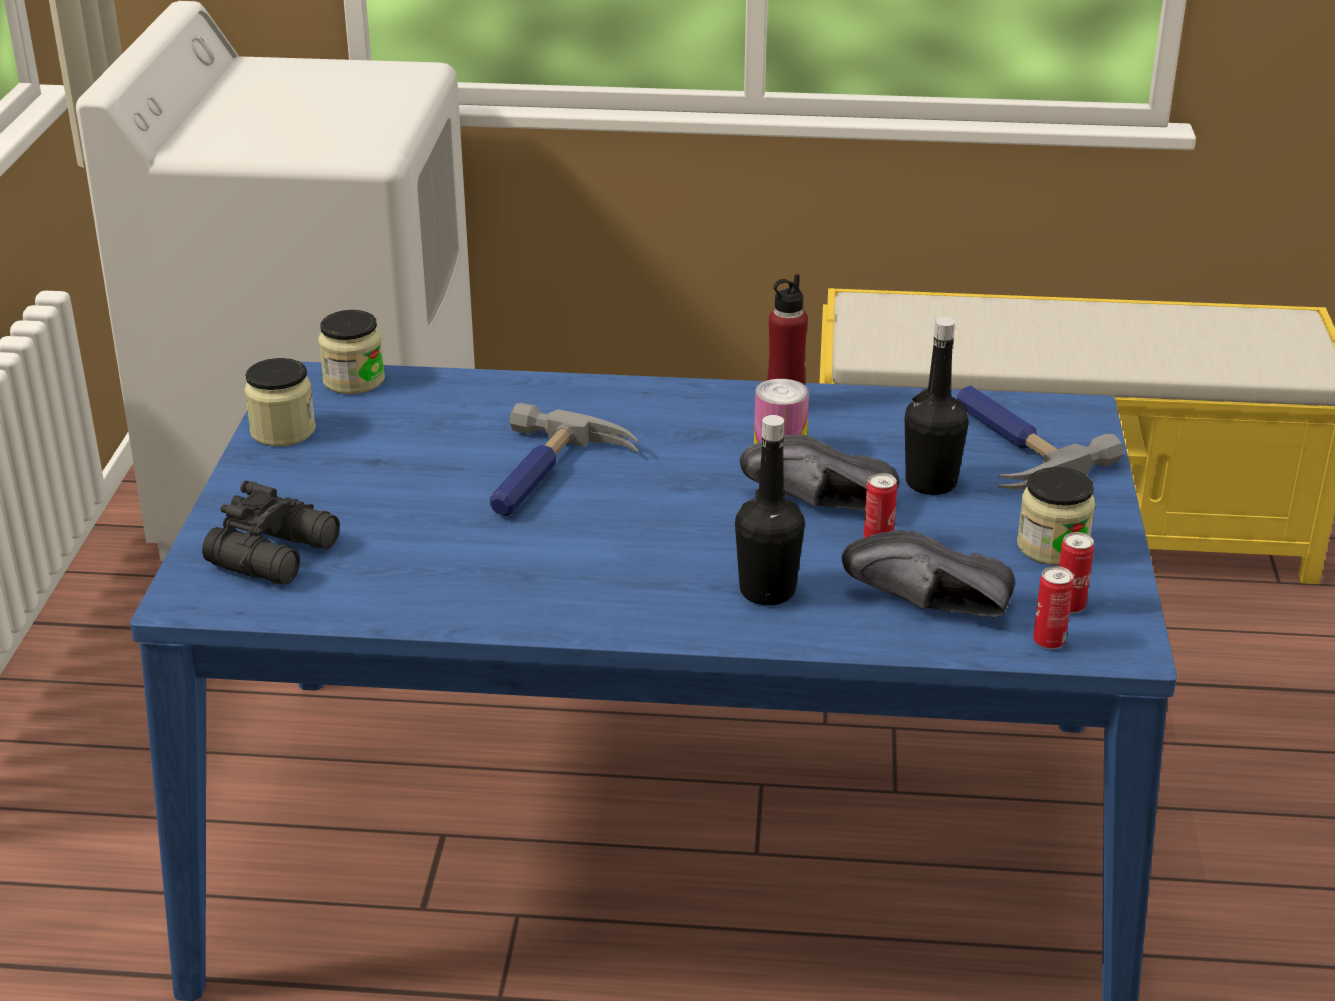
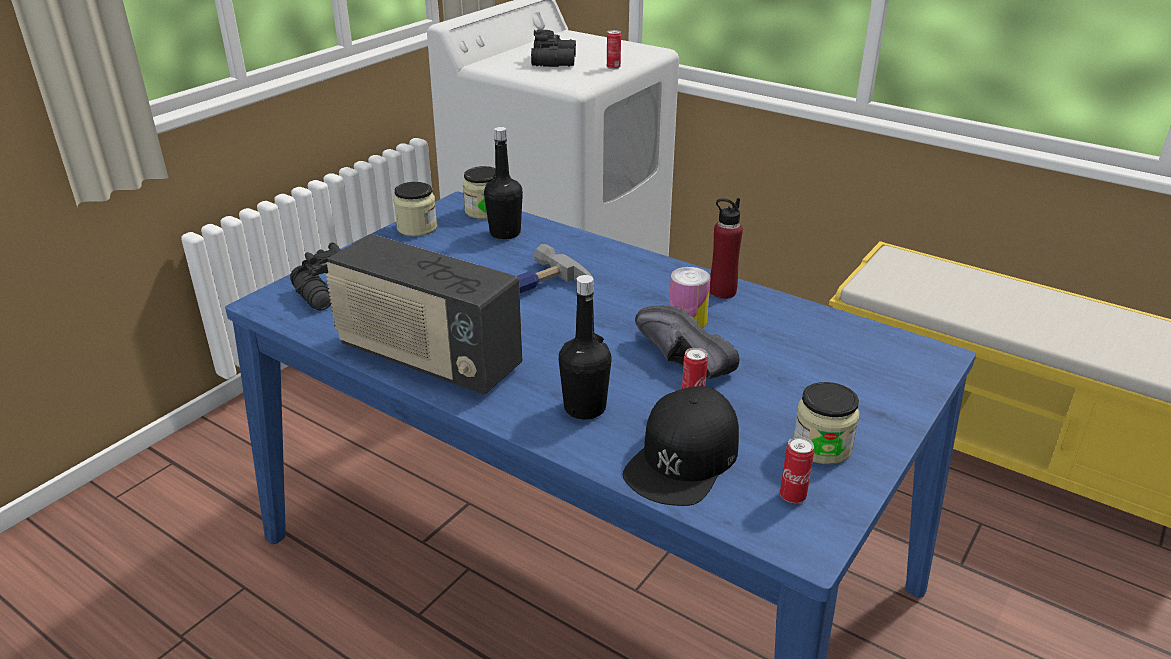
camera: 30 degrees right, 0 degrees up
black shoe [842,530,1015,617] -> black cap [623,386,739,506]
black bottle [905,317,969,495] -> black bottle moved to [484,127,523,239]
hammer [957,385,1123,490] -> none
can [1033,566,1074,649] -> can moved to [607,30,621,69]
none -> radio [326,234,522,394]
none -> black binoculars [531,29,576,67]

